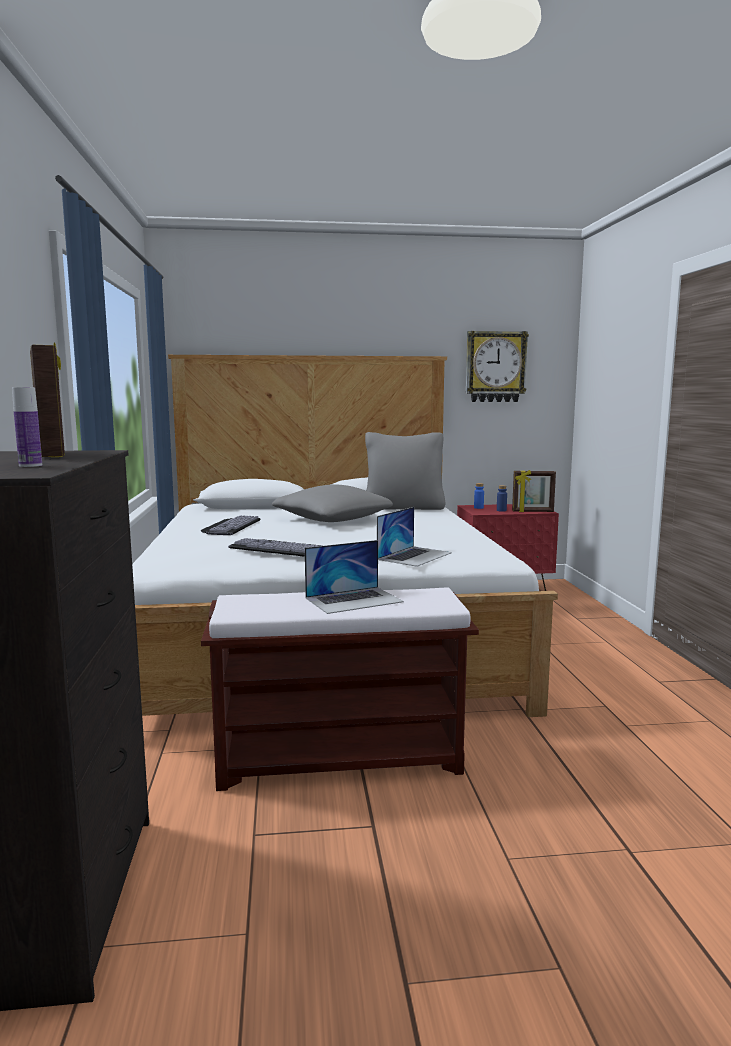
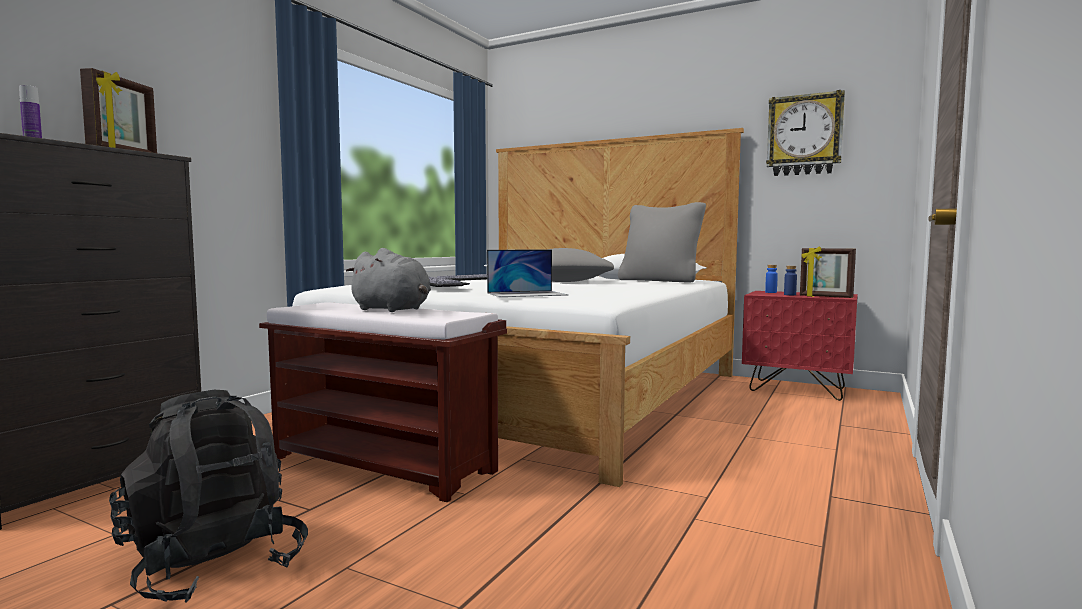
camera: 35 degrees right, 5 degrees down
laptop [305,540,404,614] -> grey plush toy [346,248,431,312]
none -> black backpack [109,390,308,603]

